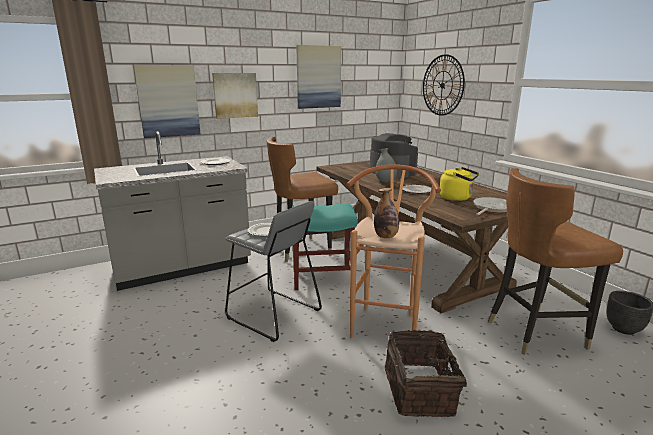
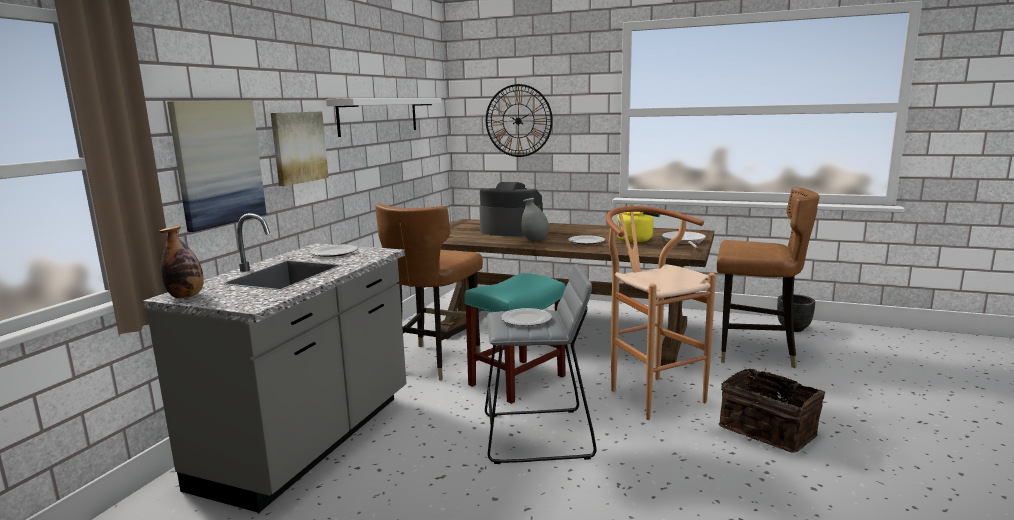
camera: 40 degrees left, 5 degrees down
picture [296,45,341,109] -> white shelf [326,98,442,137]
bottle [374,188,399,238] -> bottle moved to [159,225,204,298]
brown chair [488,168,623,355] -> brown chair turned 105 degrees counterclockwise [717,187,820,368]

